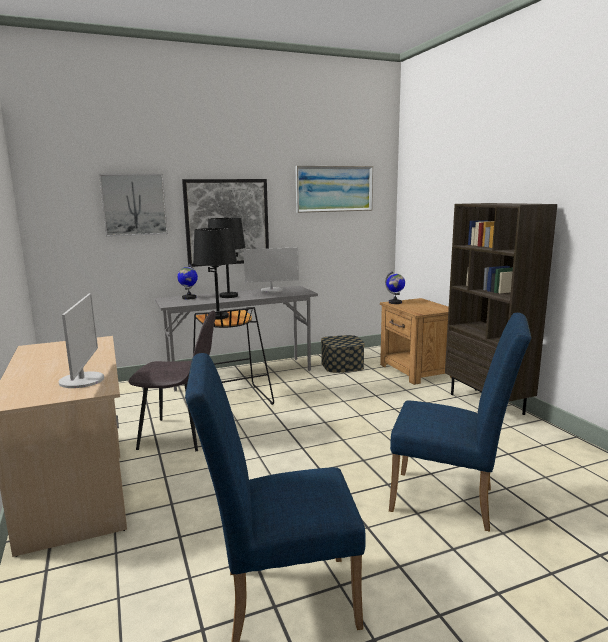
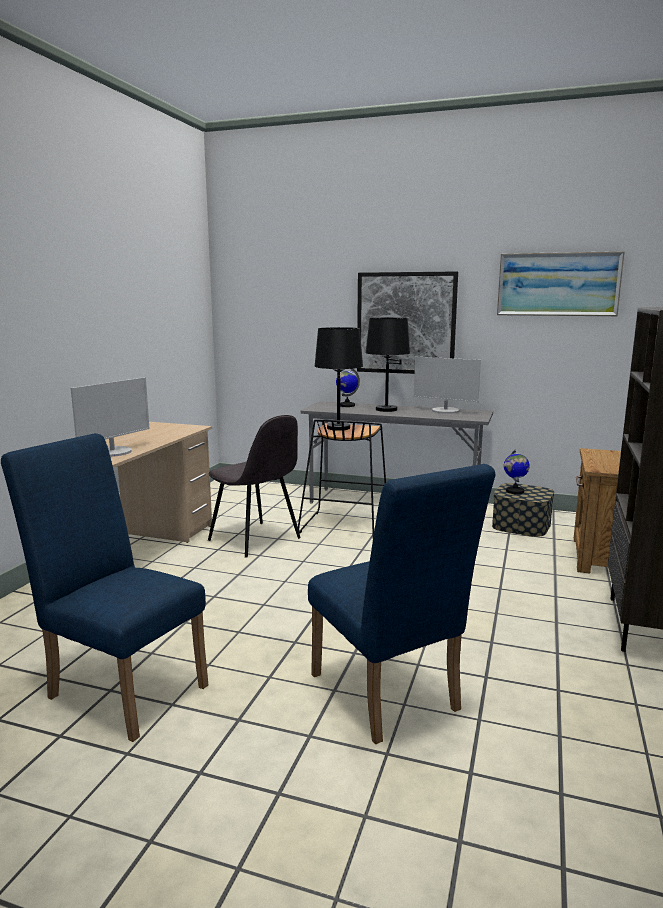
camera: 40 degrees right, 0 degrees up
picture [99,174,168,237] -> none
globe [385,271,405,304] -> globe moved to [504,449,530,494]

